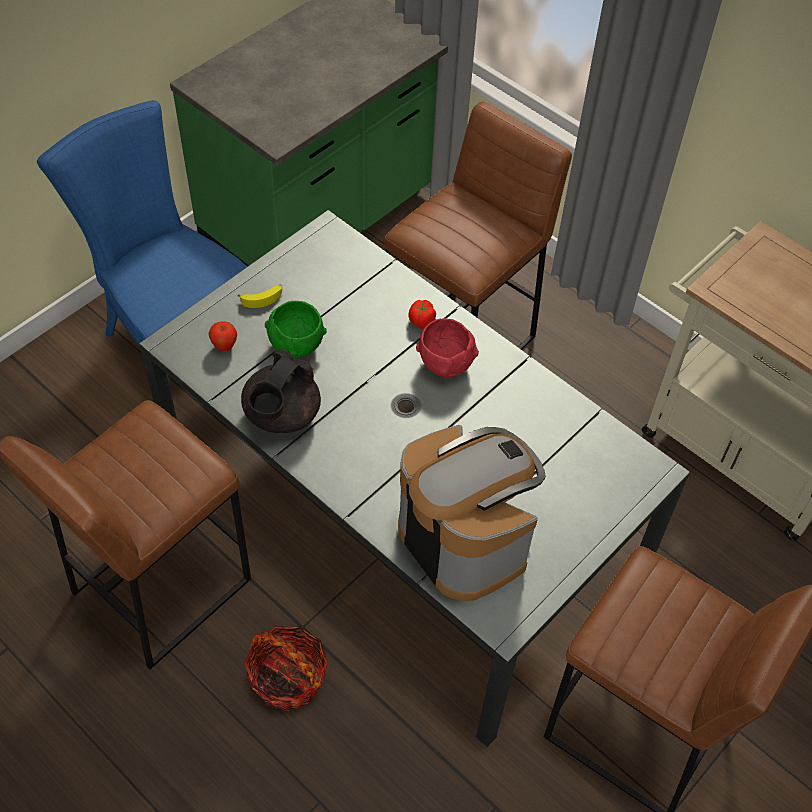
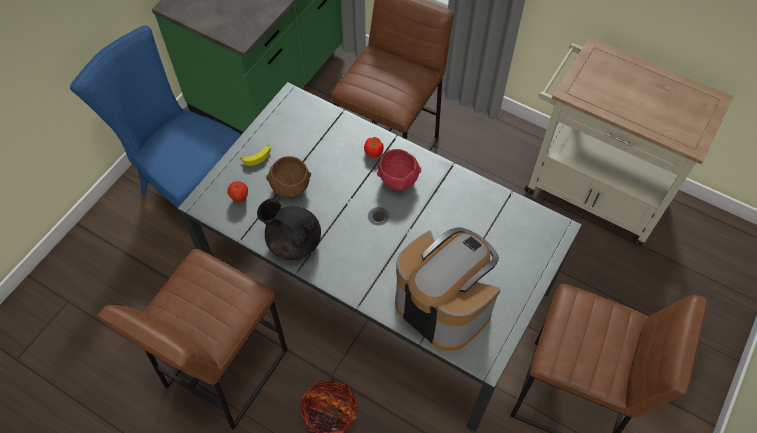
camera: 10 degrees left, 5 degrees up
black teapot [241,350,321,433] -> black teapot turned 105 degrees clockwise [257,199,321,260]
green bowl [265,301,327,357] -> brown bowl [266,156,311,197]

